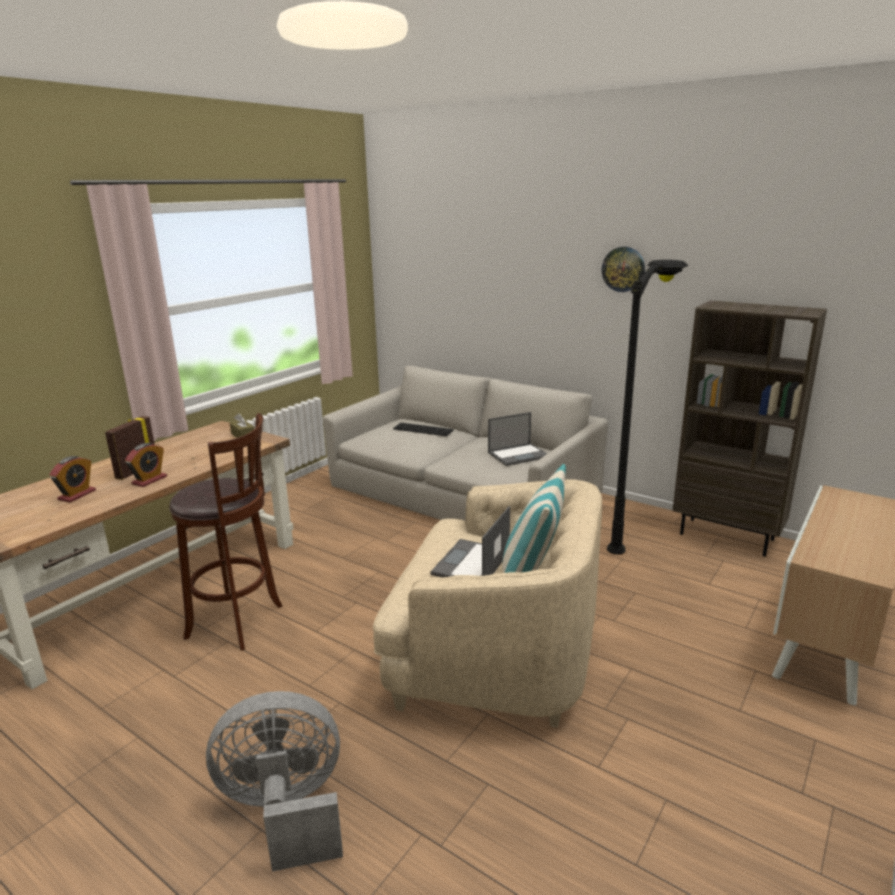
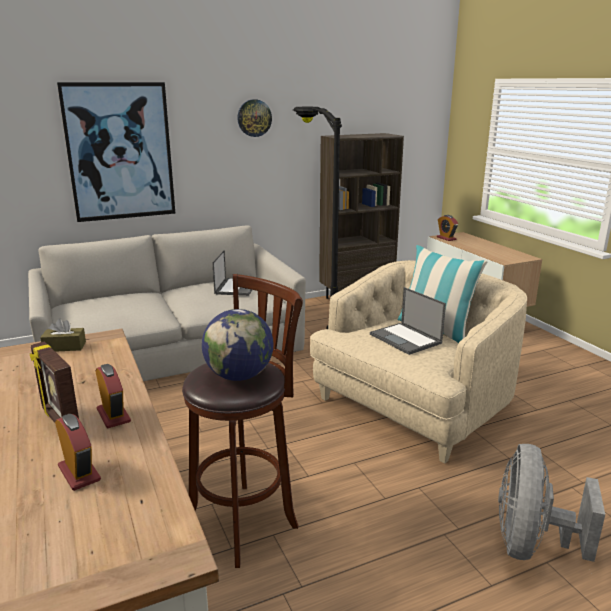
camera: 60 degrees left, 0 degrees up
keyboard [393,423,454,436] -> none
none -> picture [57,82,176,222]
none -> globe [202,309,274,381]
none -> alarm clock [437,215,458,241]

